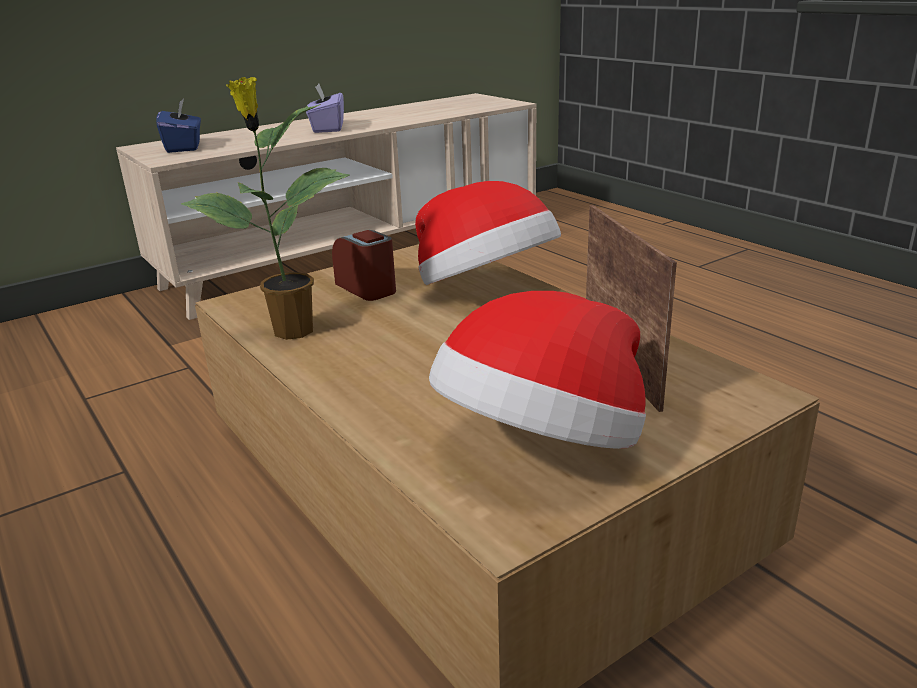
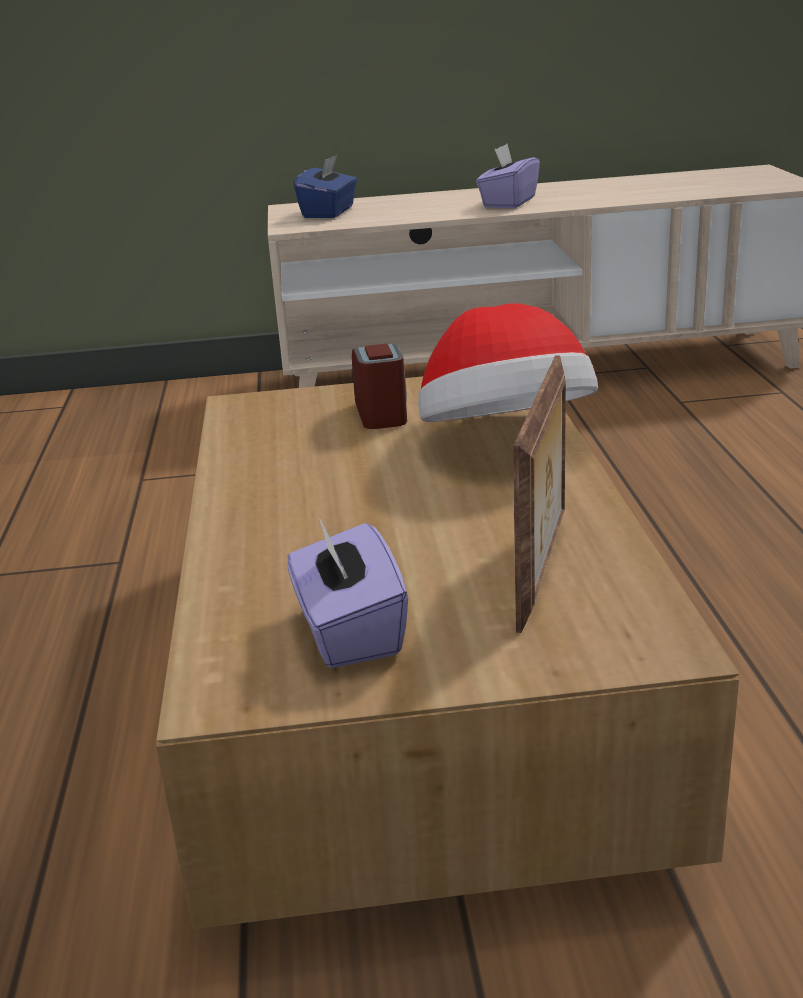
camera: 30 degrees right, 0 degrees up
potted plant [181,77,350,340] -> none
hat [429,291,646,449] -> purple tissue box [287,517,408,668]

